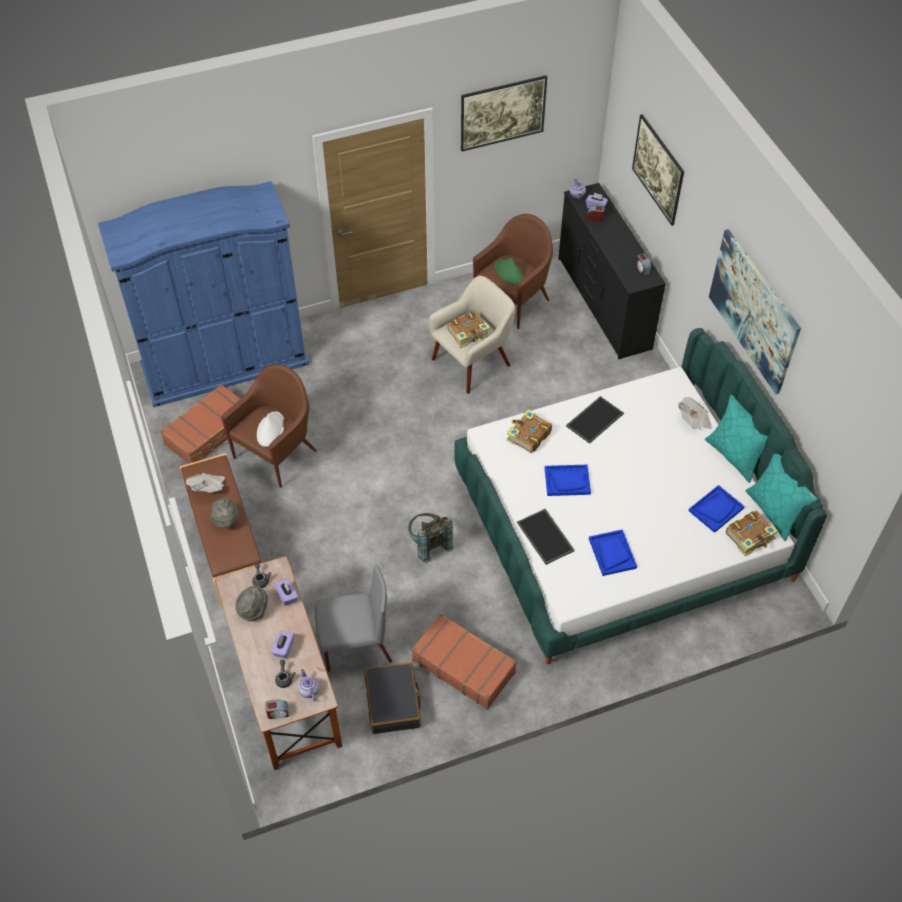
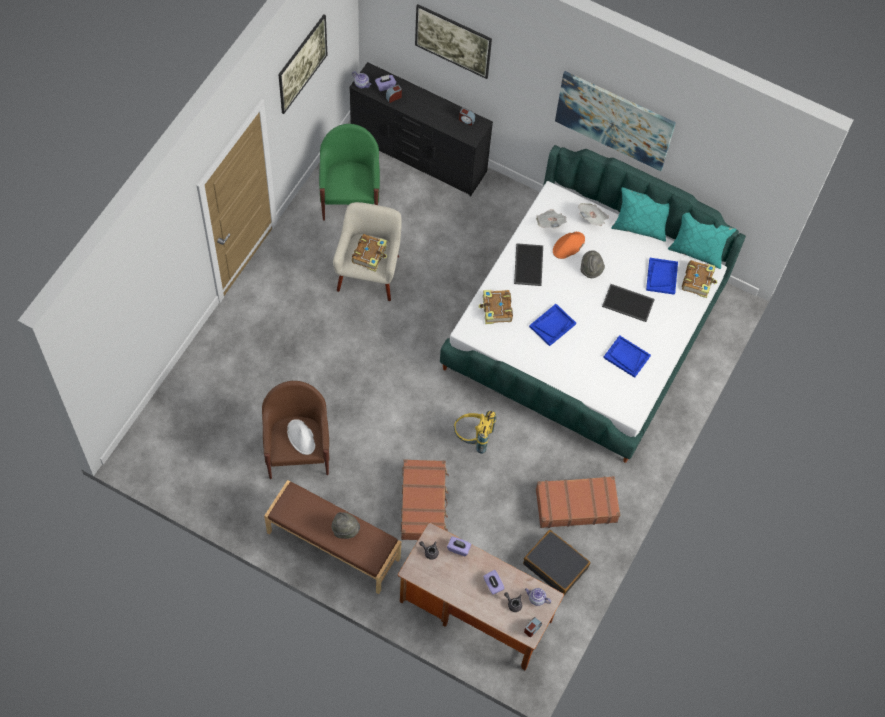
camera: 45 degrees left, 10 degrees up
blue wardrobe [98,181,309,407] -> none
brown suitcase [160,384,240,464] -> brown suitcase moved to [401,459,449,540]
newspaper [186,473,225,493] -> newspaper moved to [536,209,567,229]
grey hat [235,586,268,621] -> grey hat moved to [581,250,605,278]
grey chair [315,564,392,672] -> none
grey backpack [408,513,455,563] -> yellow backpack [454,410,496,454]
brown armchair [473,214,553,329] -> green armchair [319,124,380,221]
green hat [495,258,525,286] -> none
tray [517,509,575,565] -> tray moved to [602,284,655,322]
none -> orange hat [553,232,585,259]

